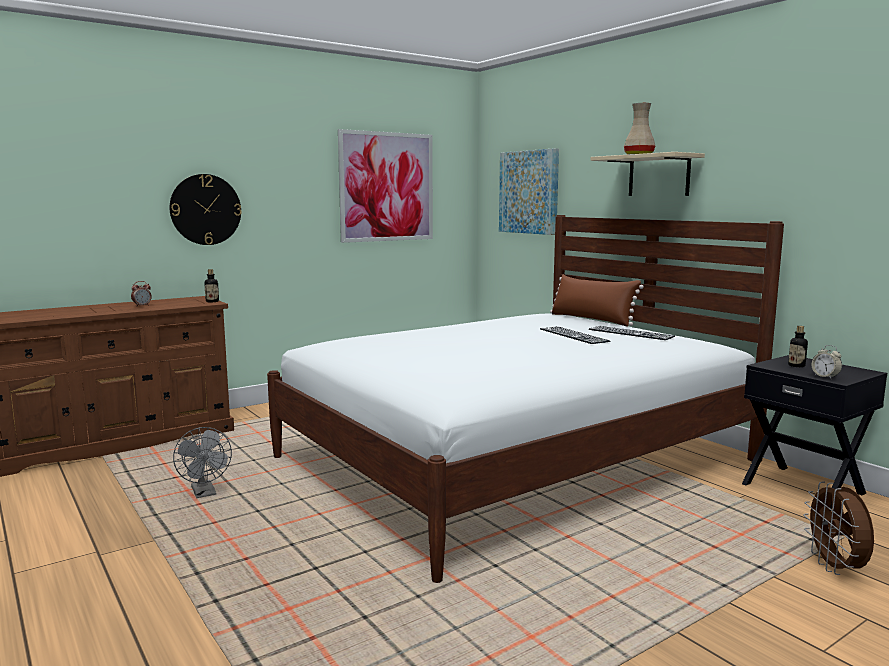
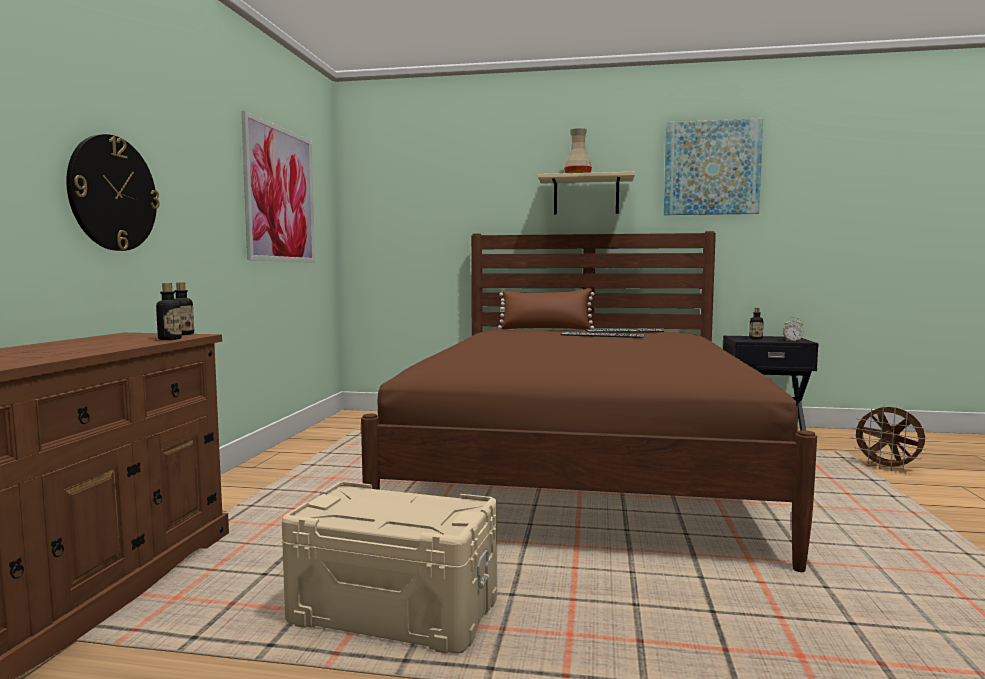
camera: 45 degrees left, 5 degrees down
alarm clock [131,281,152,307] -> none
grey fan [173,427,232,498] -> beige storage box [282,481,497,654]
white bed [267,215,784,583] -> brown bed [361,231,817,572]
picture [499,148,559,235] -> picture moved to [664,118,763,215]
none -> bottle [156,283,182,340]

